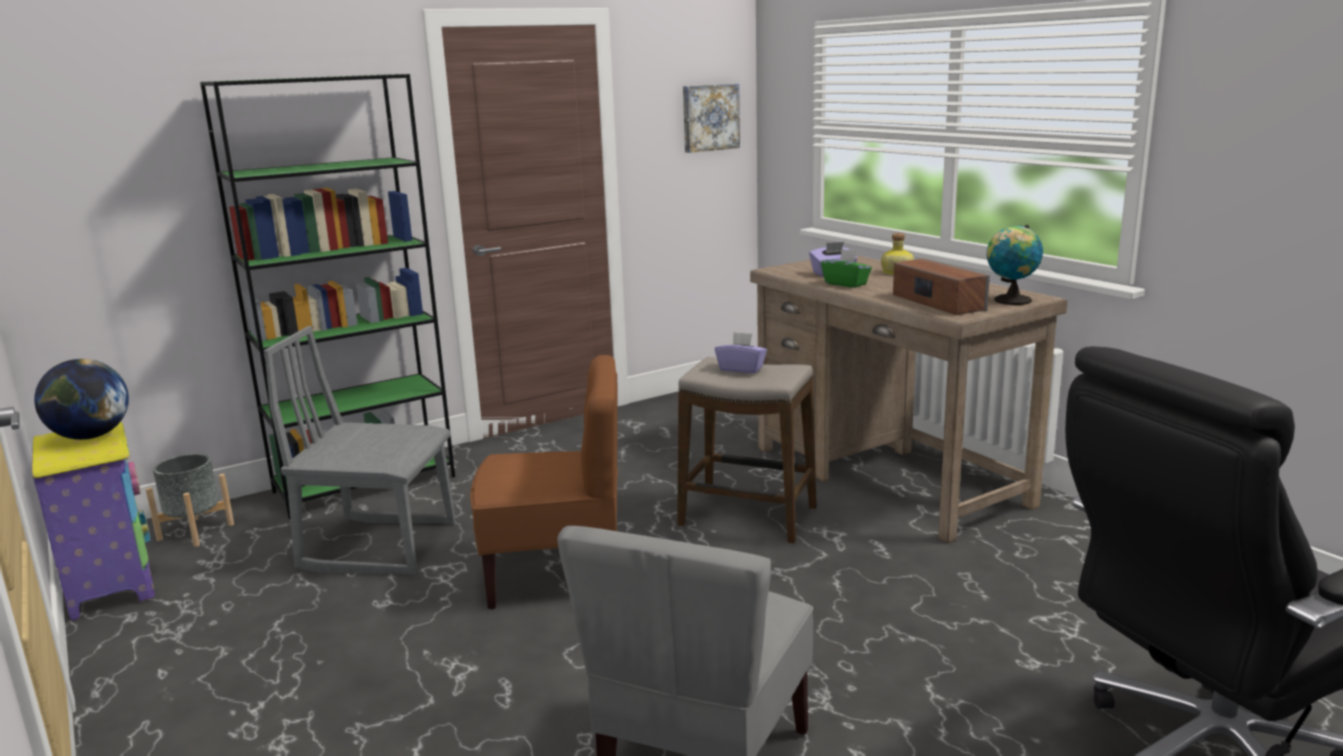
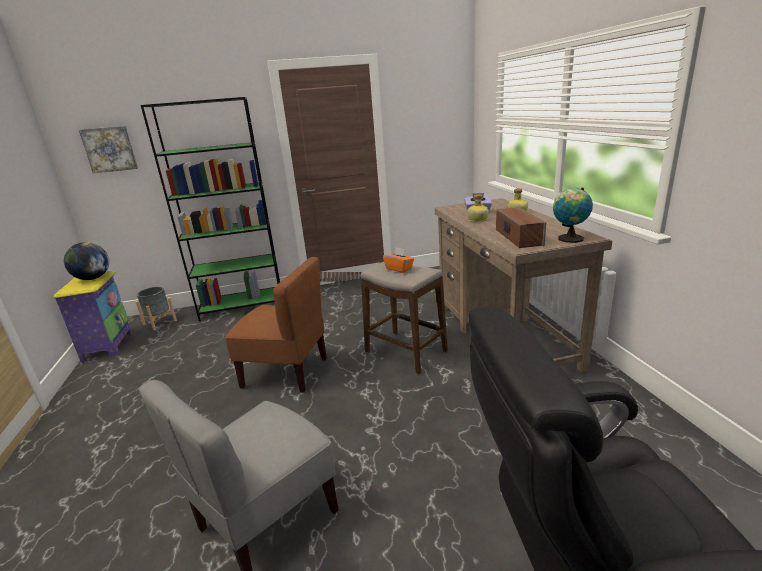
camera: 20 degrees right, 5 degrees up
grey chair [264,326,455,575] -> none
picture [683,84,740,153] -> picture moved to [79,126,138,173]
purple tissue box [715,332,767,373] -> orange tissue box [383,247,414,273]
green tissue box [821,249,872,288] -> bottle [467,194,489,222]

